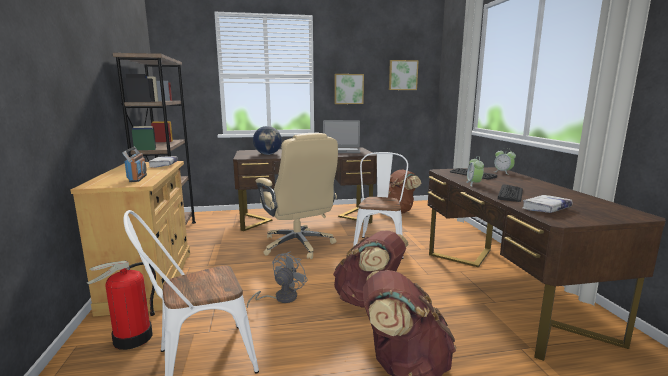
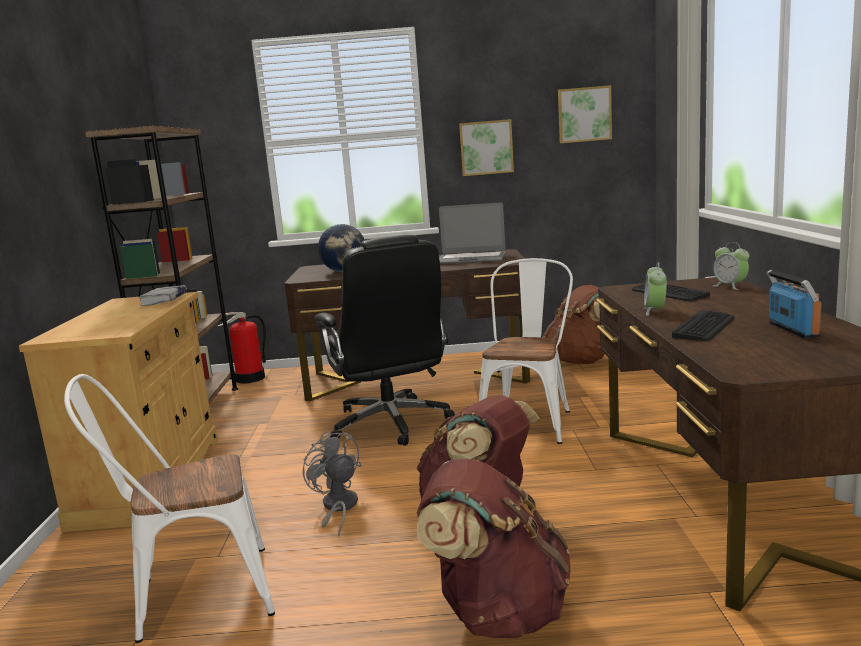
camera: 10 degrees right, 0 degrees up
fire extinguisher [87,260,156,350] -> fire extinguisher moved to [217,312,266,384]
radio [122,146,147,182] -> radio moved to [766,270,822,339]
grey fan [247,251,308,308] -> grey fan turned 75 degrees counterclockwise [303,430,361,536]
beige office chair [256,133,338,259] -> black office chair [314,235,455,446]
white book [522,195,573,213] -> none

